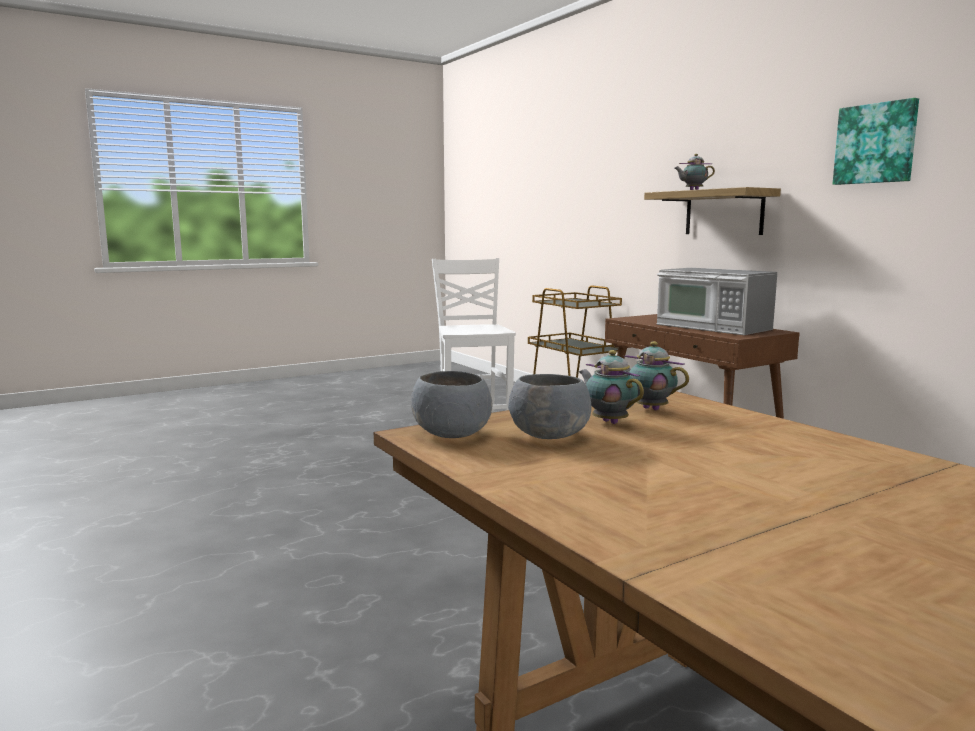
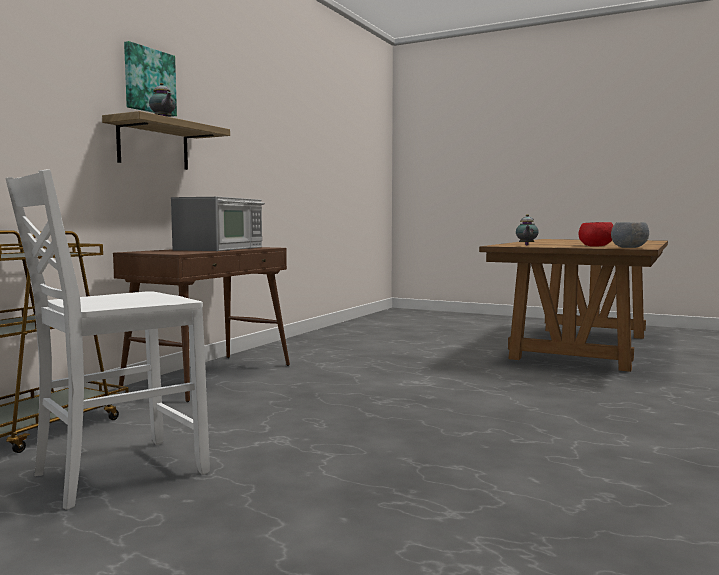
camera: 120 degrees left, 5 degrees down
grey bowl [508,374,592,439] -> red bowl [579,222,613,247]
teapot [579,350,644,424] -> none
picture [833,98,919,185] -> picture moved to [124,41,177,117]

